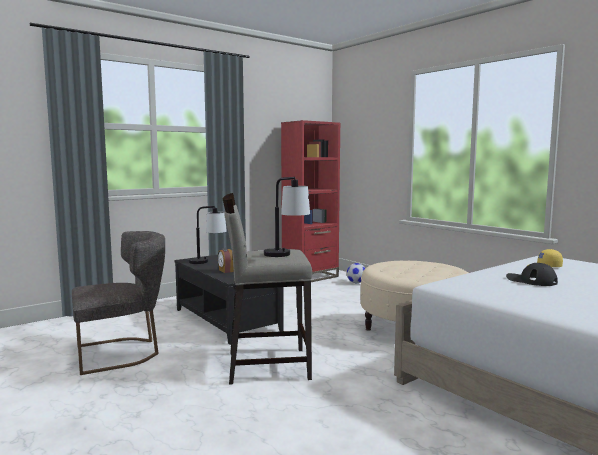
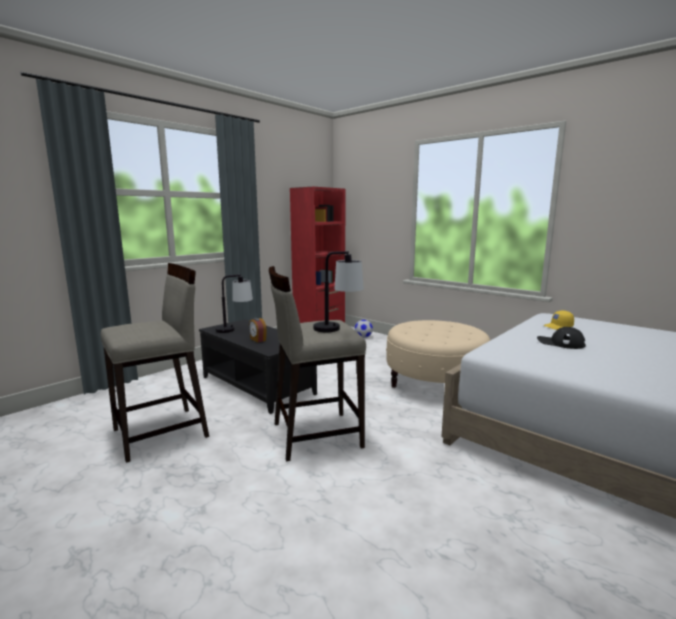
camera: 10 degrees left, 5 degrees up
grey chair [72,231,165,375] -> beige stool [101,263,209,463]

